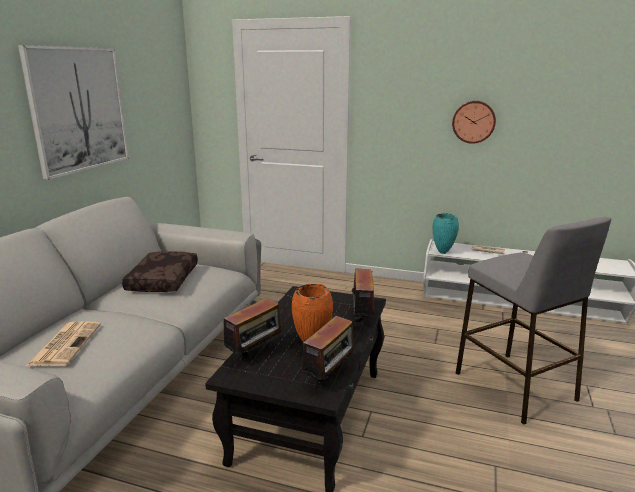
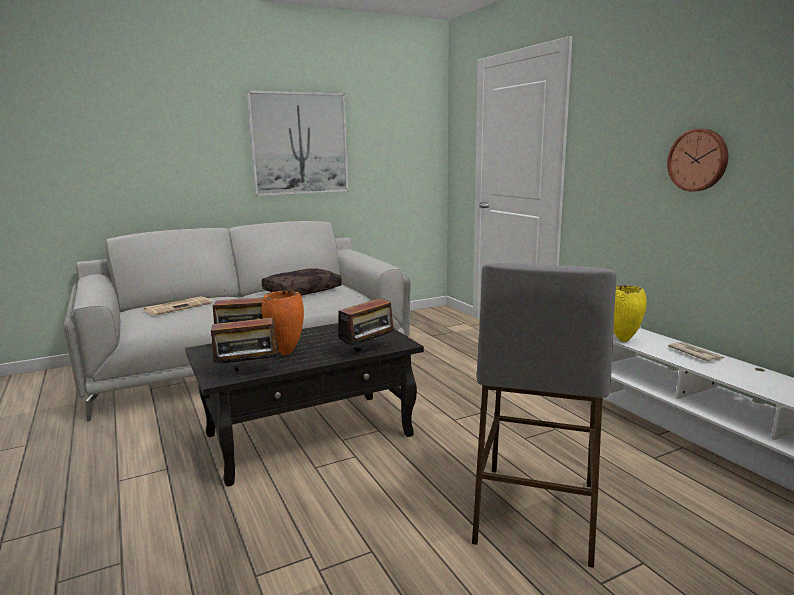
camera: 45 degrees right, 5 degrees down
turquoise vase [433,213,459,254] -> yellow vase [614,285,647,342]

